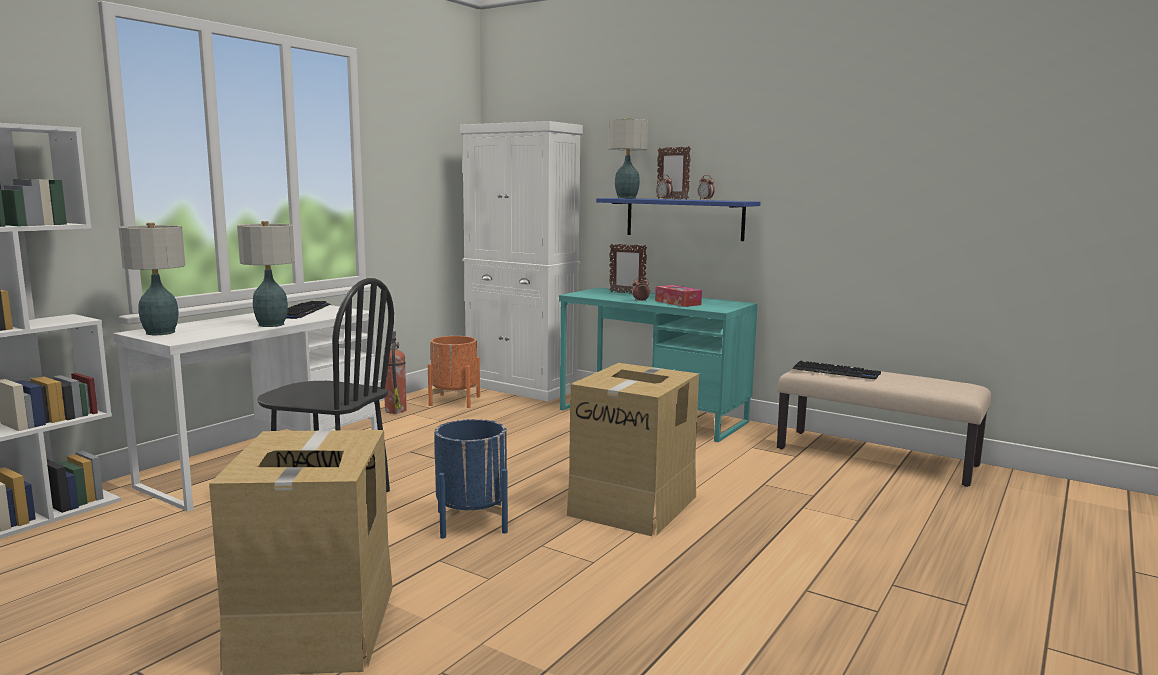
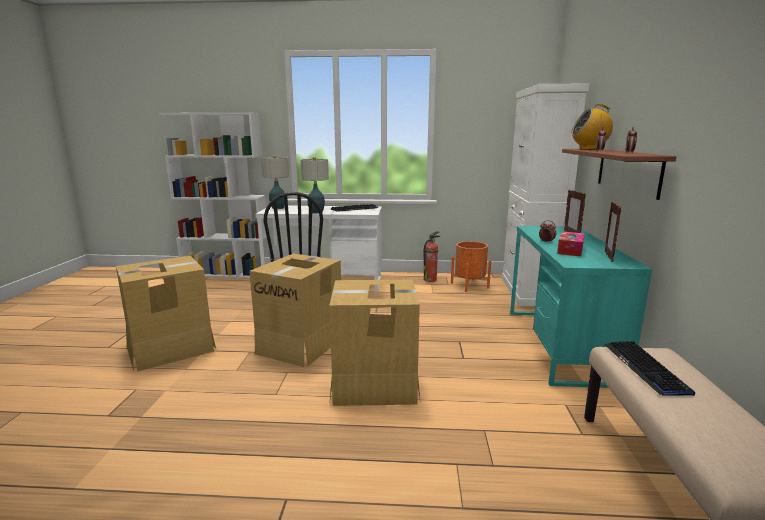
camera: 60 degrees right, 5 degrees up
blue planter [434,419,508,539] -> cardboard box [249,253,341,367]
blue shelf [596,198,761,241] -> brown shelf [562,149,677,200]
table lamp [609,117,648,198] -> radio [571,104,613,150]
picture frame [657,146,691,200] -> picture frame moved to [605,202,621,262]

